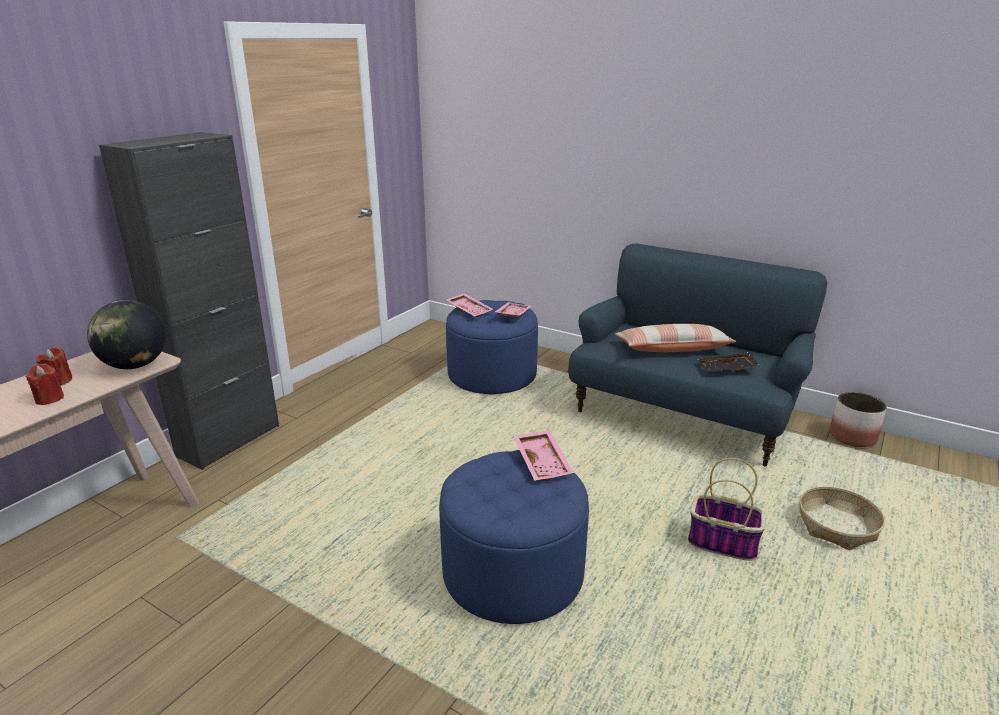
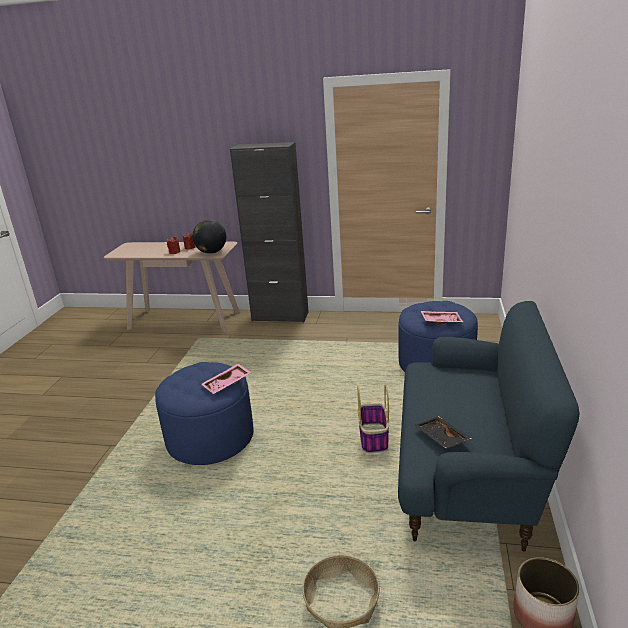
camera: 70 degrees right, 0 degrees up
pink tray [446,293,493,317] -> none
pillow [615,324,737,352] -> none
basket [688,458,765,561] -> basket moved to [357,384,389,453]

